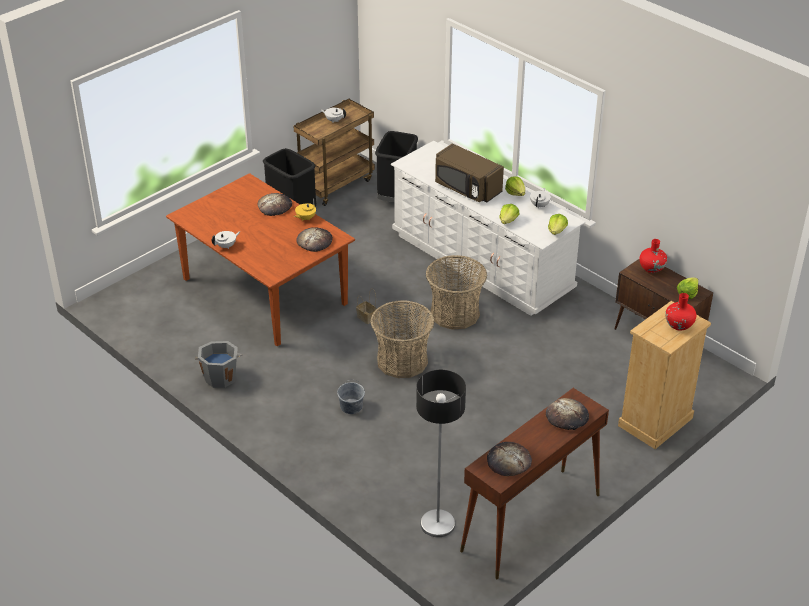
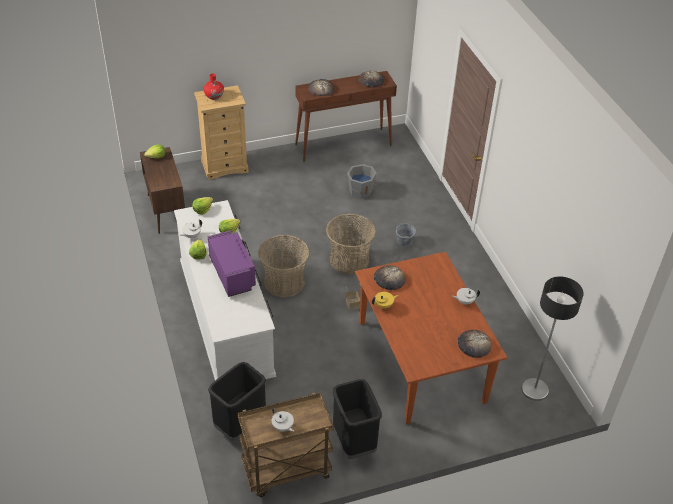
camera: 155 degrees left, 5 degrees up
grey bucket [194,341,243,388] -> grey bucket moved to [345,164,377,199]
bread [258,193,292,216] -> bread moved to [458,330,491,358]
floor lamp [416,370,466,537] -> floor lamp moved to [521,276,584,401]
brown microwave [435,143,504,203] -> purple microwave [208,231,256,297]
red vase [640,239,667,273] -> none

